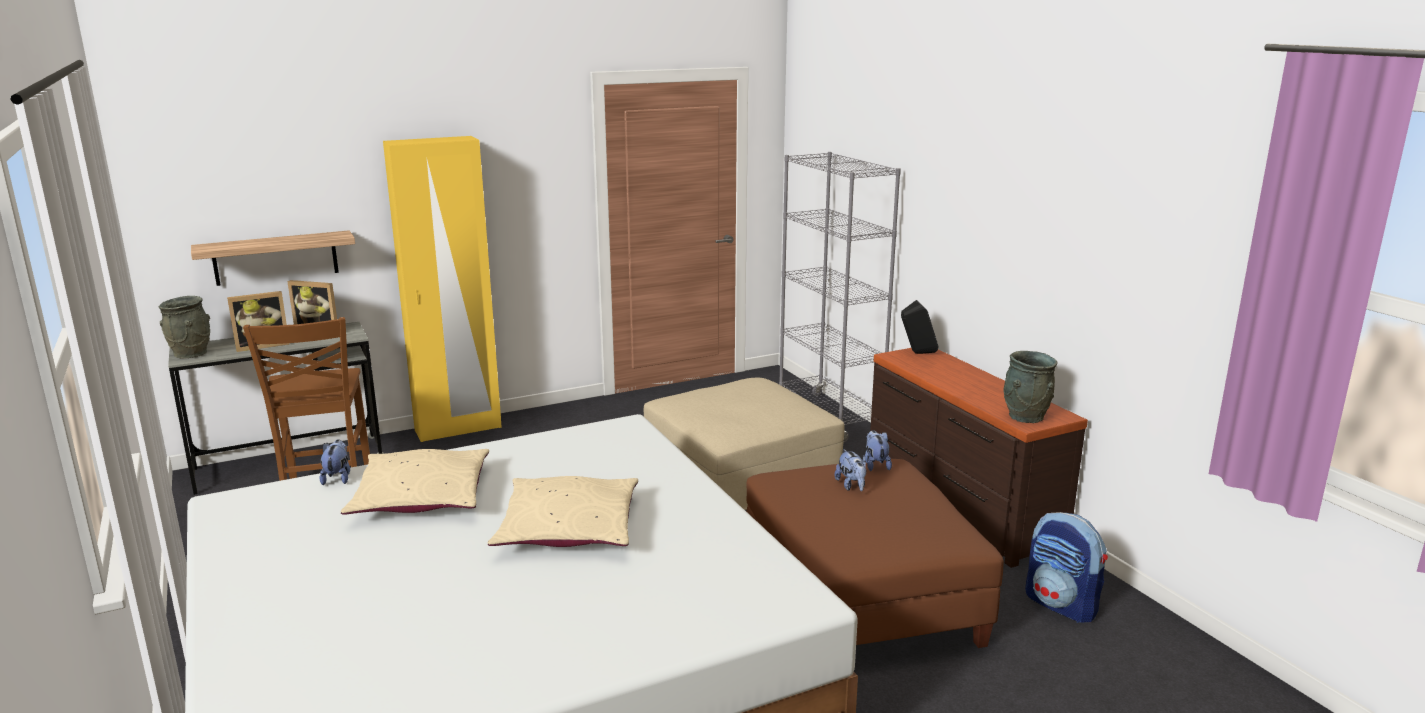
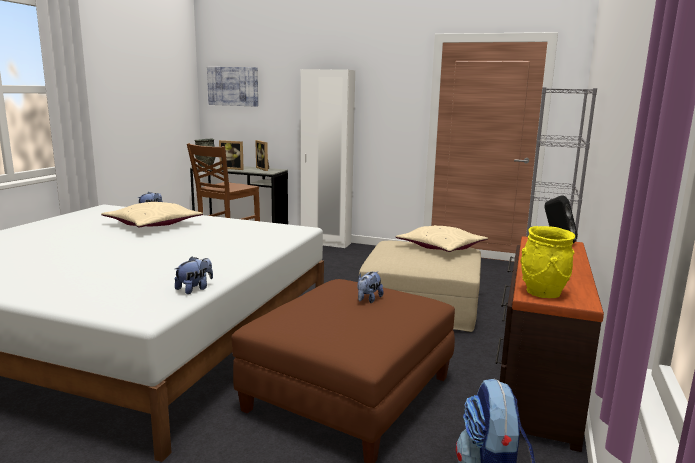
camera: 45 degrees right, 5 degrees down
shelf [191,230,355,286] -> none
yellow wardrobe [383,136,502,442] -> white wardrobe [301,69,355,248]
beige pillow [488,476,638,547] -> beige pillow moved to [396,225,488,252]
plush toy [865,430,892,471] -> plush toy moved to [174,256,213,294]
grey vase [1003,351,1058,423] -> yellow vase [520,226,575,298]
none -> picture [207,67,258,107]

